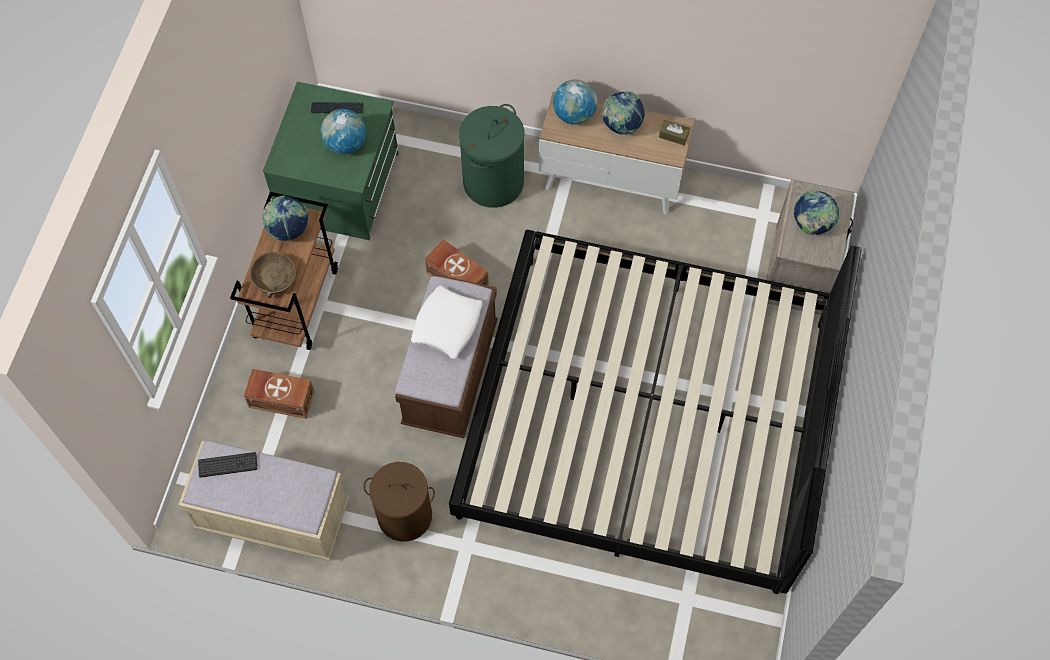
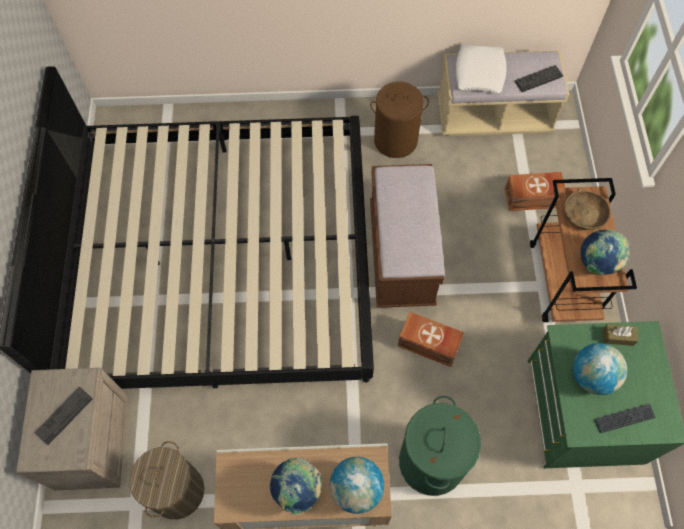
camera: 165 degrees right, 0 degrees up
white pillow [411,285,483,359] -> white pillow moved to [456,43,507,93]
brown tissue box [659,120,690,145] -> brown tissue box moved to [603,324,638,346]
globe [793,190,839,235] -> keyboard [35,387,93,445]
none -> laundry basket [129,441,204,519]

